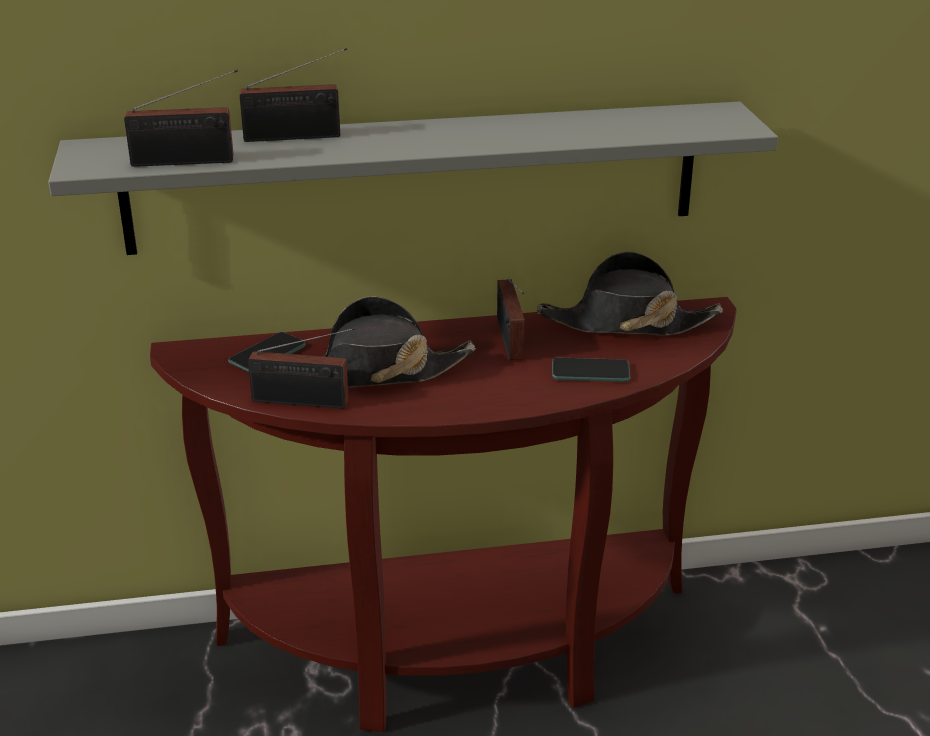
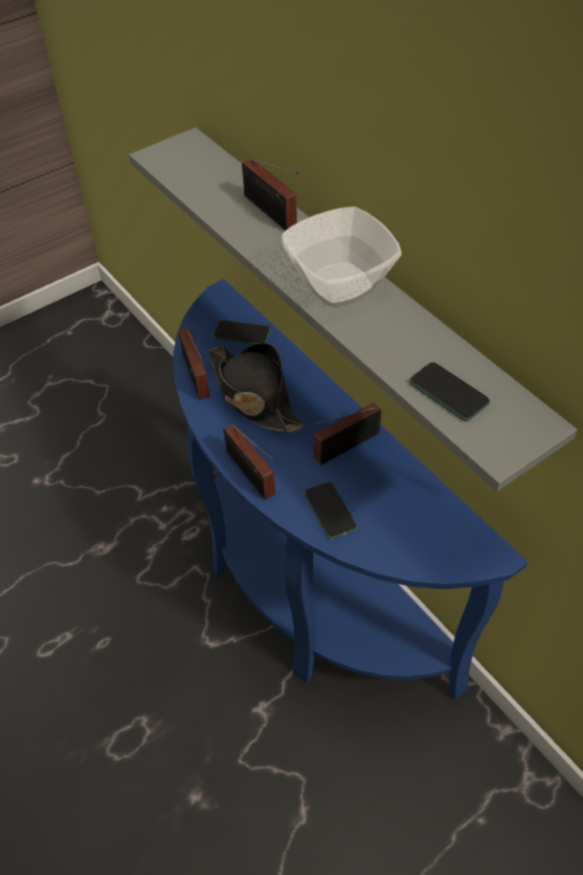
camera: 65 degrees right, 20 degrees up
radio [124,70,238,167] -> radio moved to [223,424,275,500]
brown console table [150,297,737,732] -> blue console table [173,279,528,700]
black hat [537,252,723,335] -> none
none -> bowl [281,206,402,307]
none -> phone [409,362,490,421]

